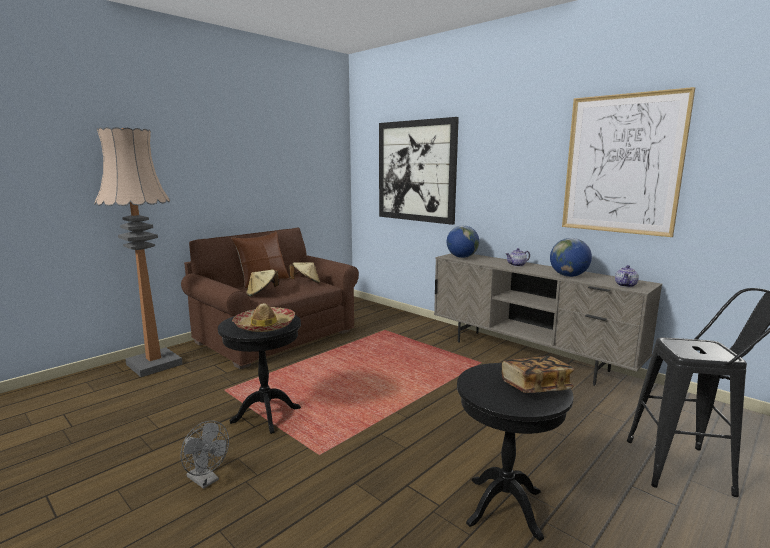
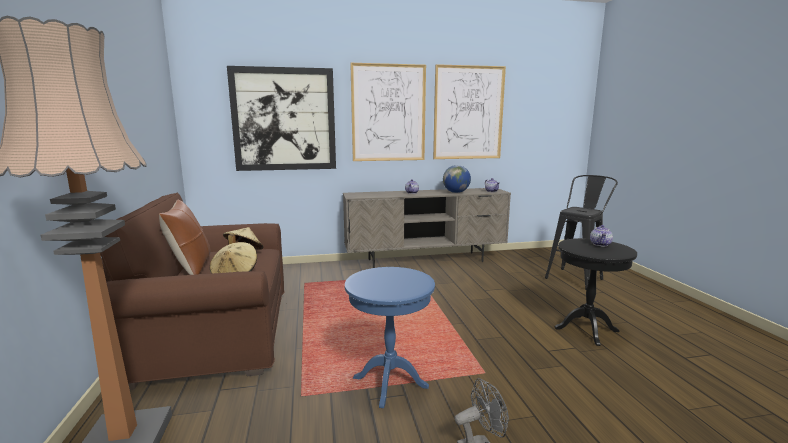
camera: 55 degrees left, 0 degrees up
black side table [218,315,301,434] -> blue side table [345,267,435,408]
hat [232,303,295,332] -> none
globe [447,225,479,258] -> none
book [502,356,575,393] -> teapot [590,225,613,247]
none -> picture [350,63,426,161]

